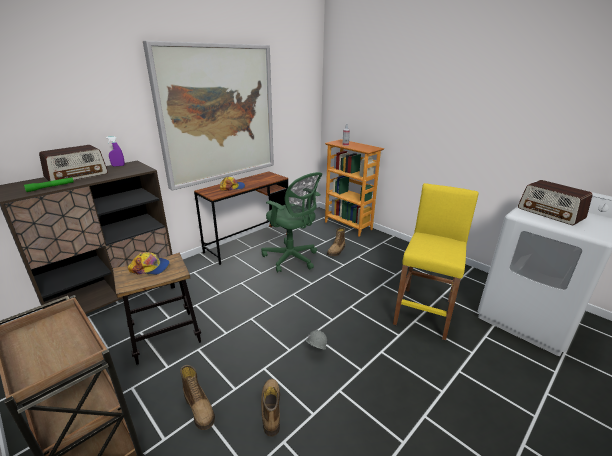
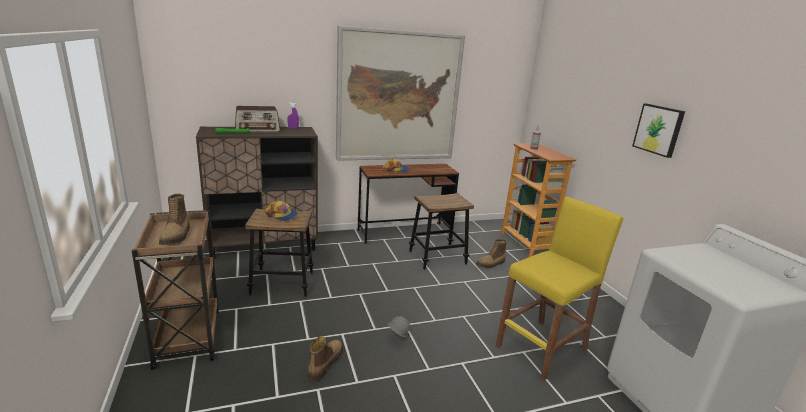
camera: 25 degrees right, 5 degrees down
boot [180,365,215,430] -> boot moved to [159,194,190,245]
green office chair [261,172,322,272] -> stool [409,193,474,270]
radio [518,180,593,225] -> none
none -> picture [632,104,685,158]

